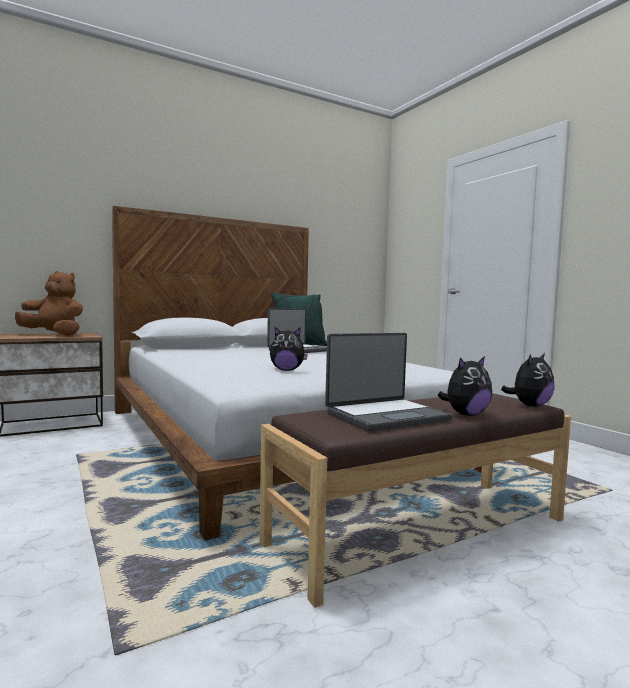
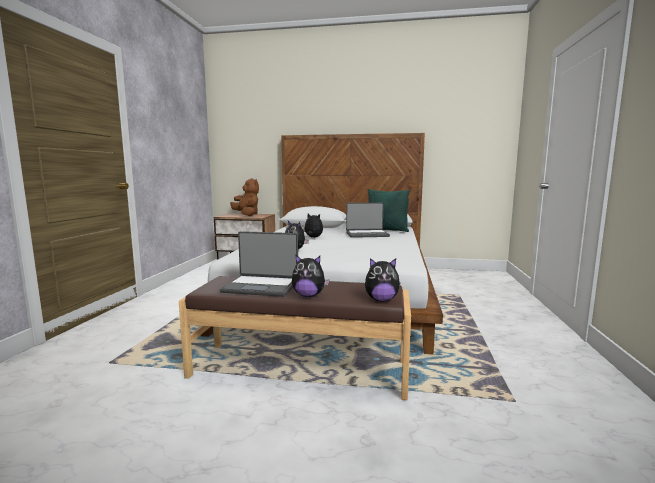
camera: 40 degrees right, 5 degrees up
none -> plush toy [302,214,323,238]

